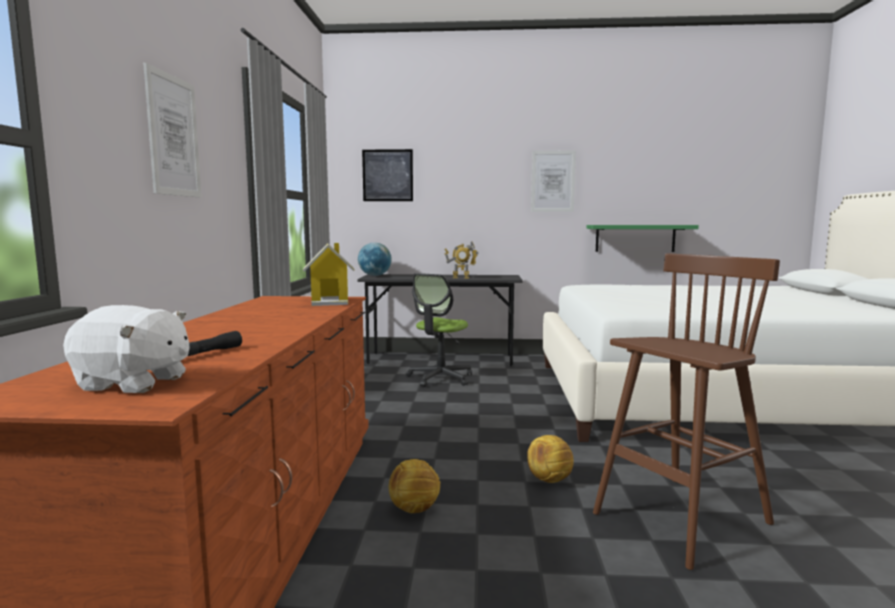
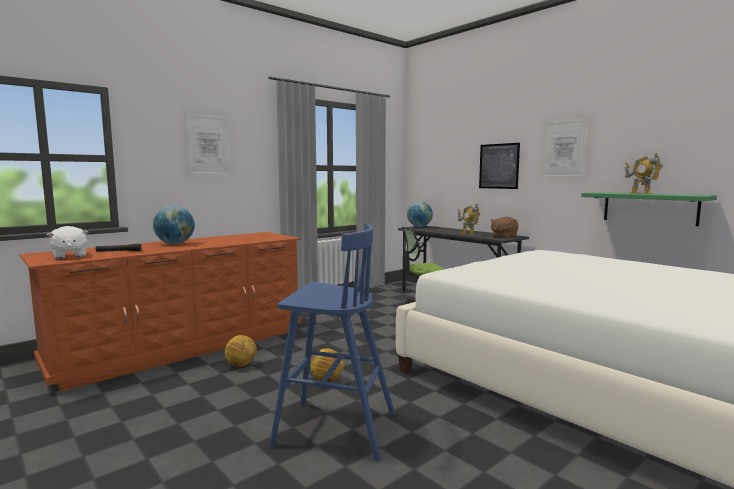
camera: 45 degrees right, 0 degrees up
toy house [303,243,355,306] -> none
picture [362,149,413,201] -> picture moved to [479,143,520,189]
brown stool [593,253,780,570] -> blue stool [269,224,395,461]
none -> globe [153,206,195,244]
none -> brown plush toy [490,217,518,238]
none -> toy robot [625,153,663,194]

